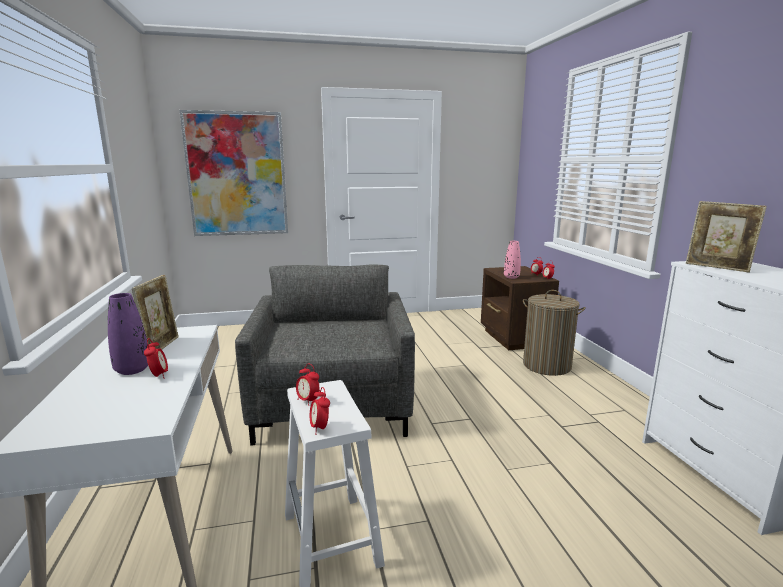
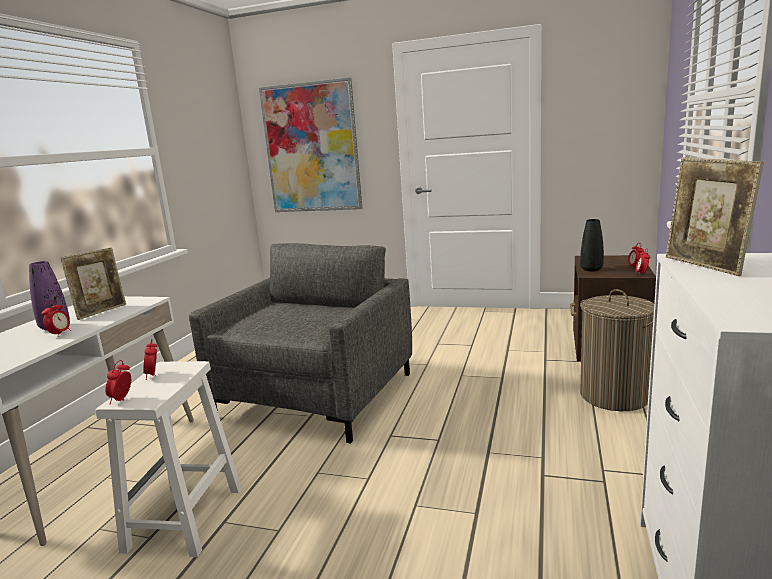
camera: 30 degrees right, 0 degrees up
pink vase [504,241,521,279] -> black vase [580,219,604,271]

